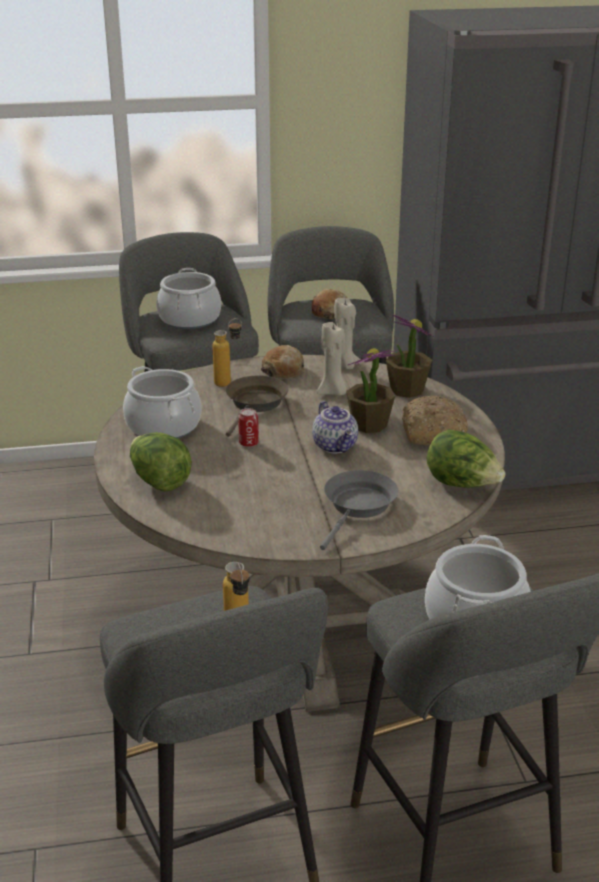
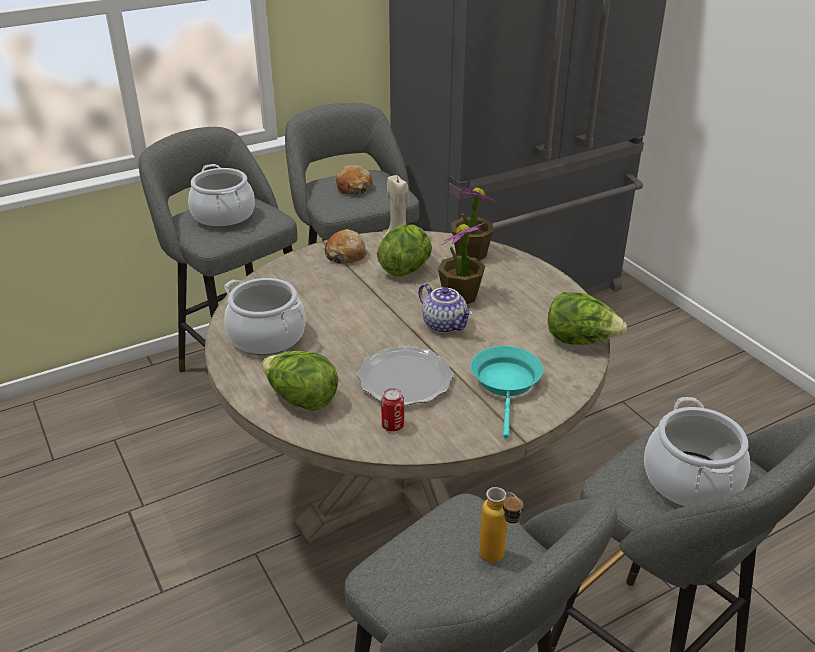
camera: 20 degrees left, 5 degrees up
bottle [212,318,242,387] -> none
brown frying pan [226,376,288,437] -> none
can [238,408,259,447] -> can moved to [381,388,404,432]
beige candle [317,322,347,395] -> lettuce [377,225,432,276]
grey frying pan [320,470,398,550] -> turquoise frying pan [471,346,543,438]
bread [402,395,468,446] -> none
none -> plate [357,346,454,406]

